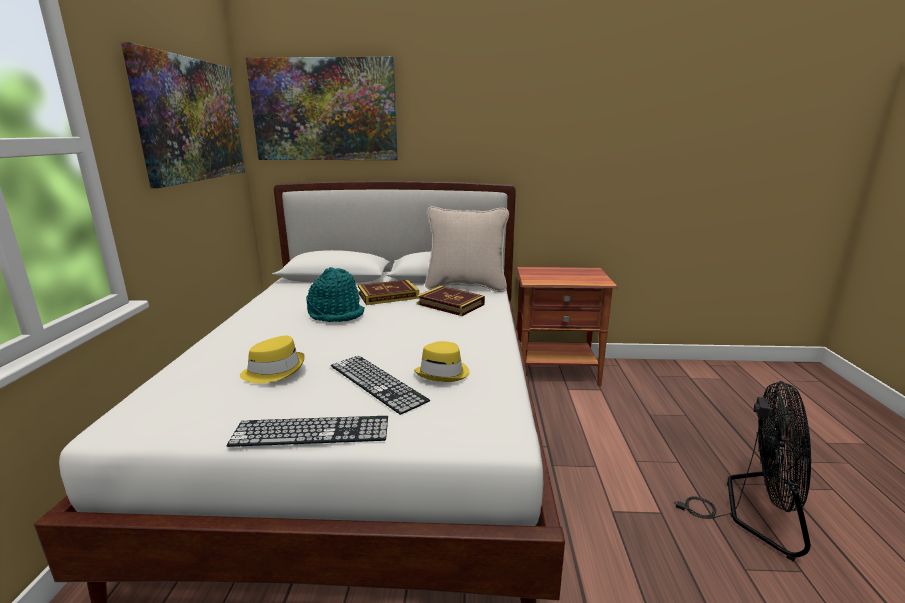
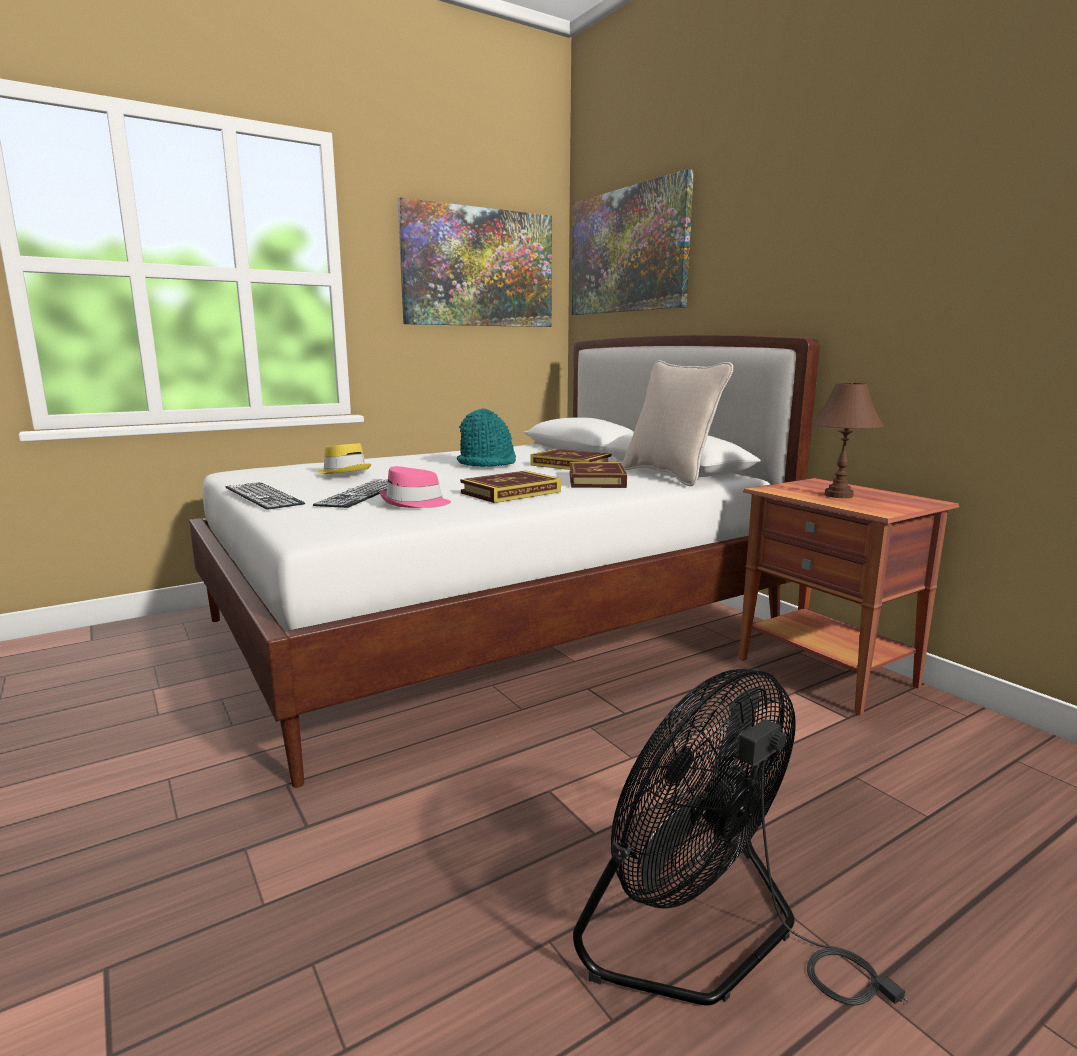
camera: 55 degrees right, 5 degrees down
yellow hat [414,341,469,382] -> pink hat [379,466,451,508]
black fan [673,381,811,562] -> black fan turned 150 degrees clockwise [573,669,908,1006]
none -> book [460,471,561,503]
none -> brown table lamp [810,382,884,498]

